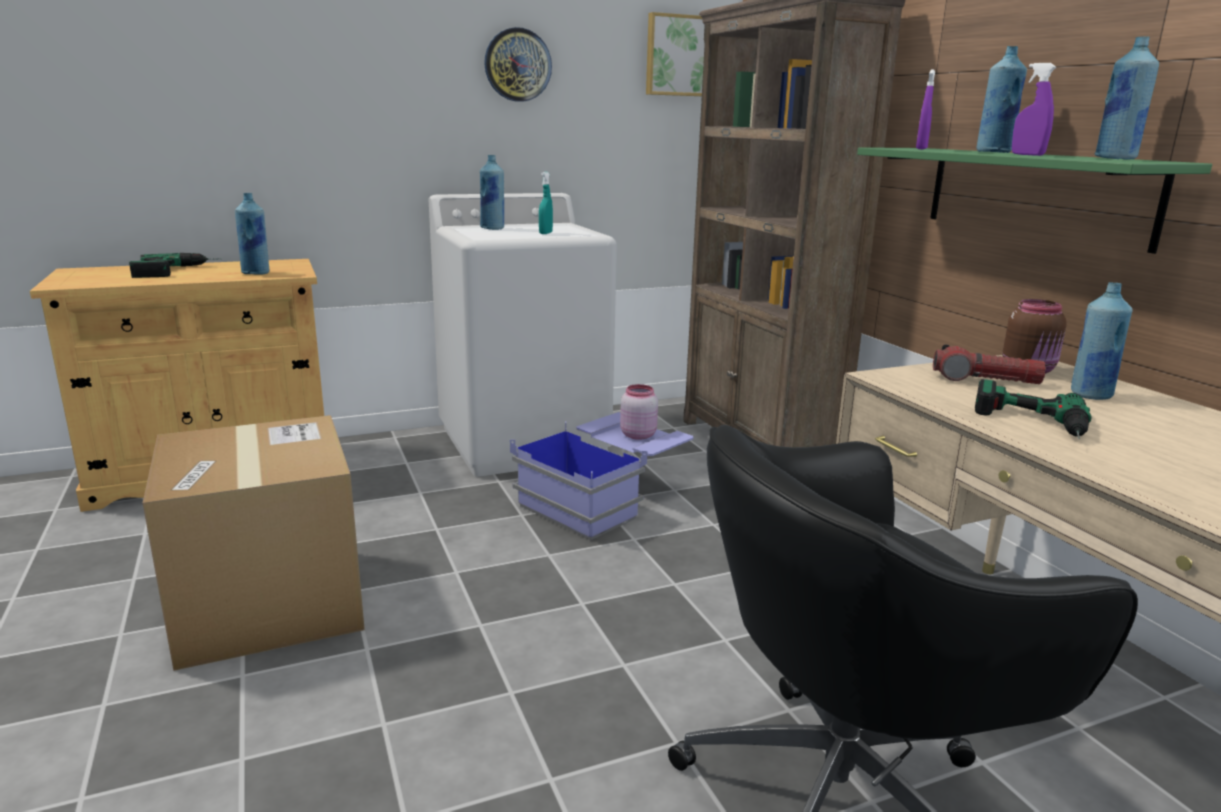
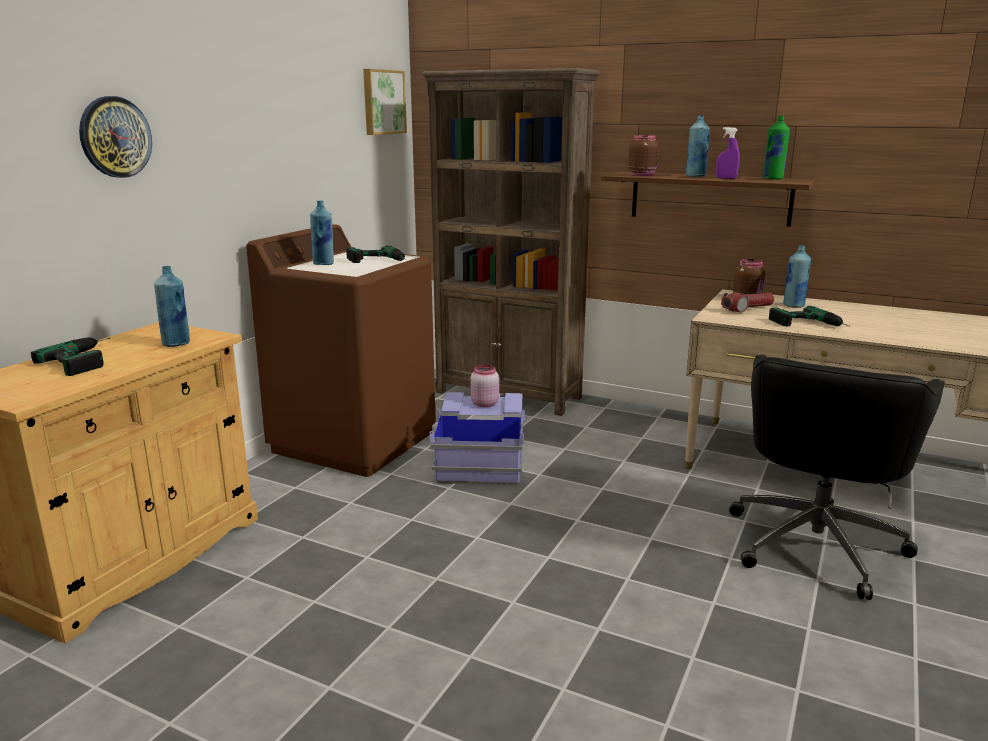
camera: 40 degrees left, 0 degrees up
cardboard box [143,415,365,671] -> none
white washing machine [429,193,617,477] -> brown washing machine [246,224,436,477]
wall clock [484,27,552,102] -> wall clock moved to [79,96,152,178]
turquoise spray bottle [539,172,553,234] -> power drill [346,245,406,263]
green shelf [857,147,1212,254] -> brown shelf [601,172,816,227]
purple spray bottle [916,70,935,149] -> brown jar [628,135,659,176]
blue bottle [1094,36,1159,160] -> green bottle [762,116,790,180]

